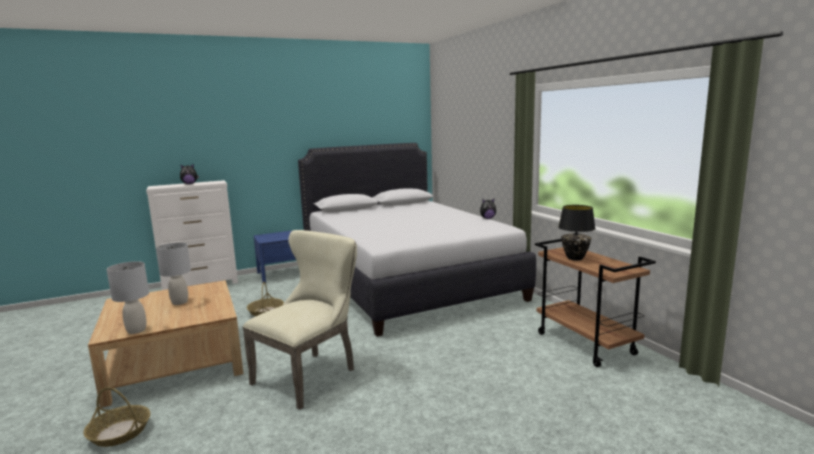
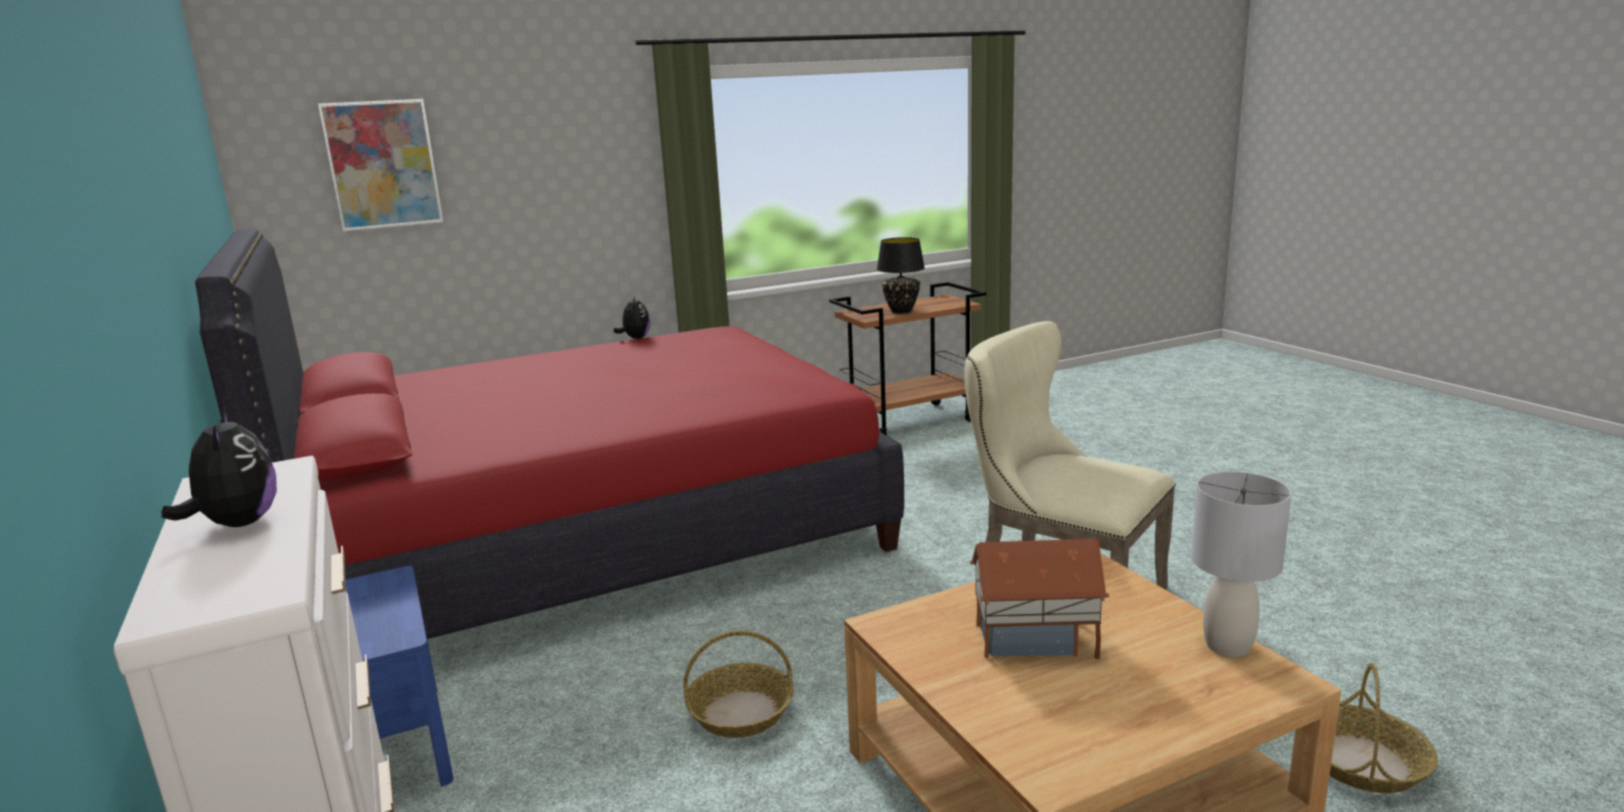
camera: 90 degrees left, 5 degrees up
grey table lamp [156,242,191,305] -> toy house [970,539,1109,659]
white bed [298,143,536,336] -> red bed [195,229,904,639]
none -> picture [318,99,443,231]

